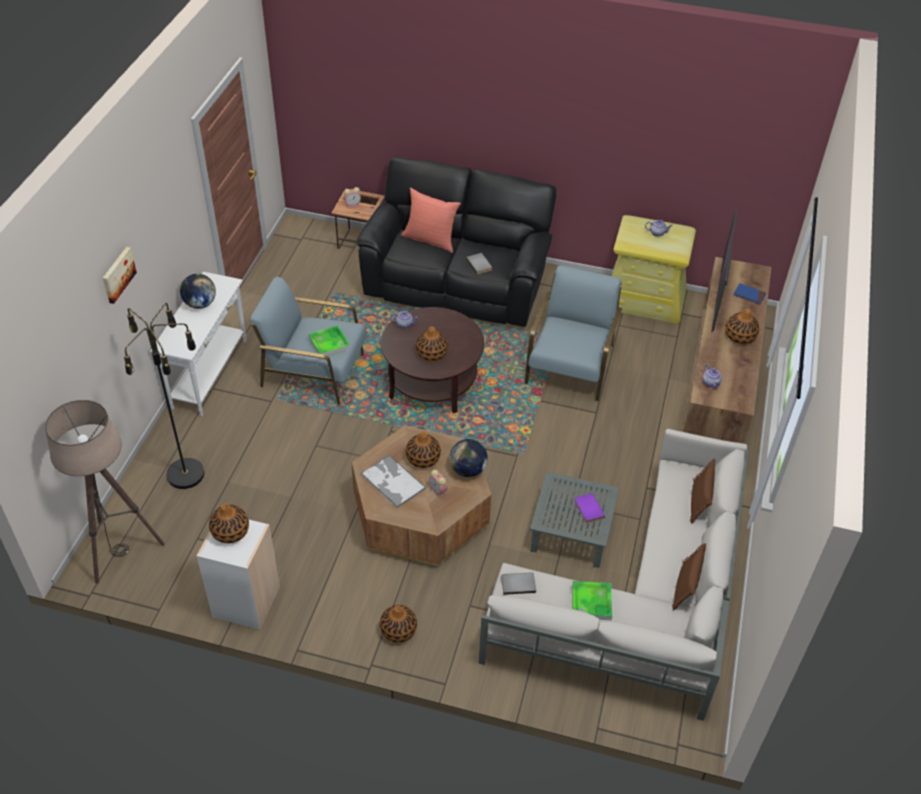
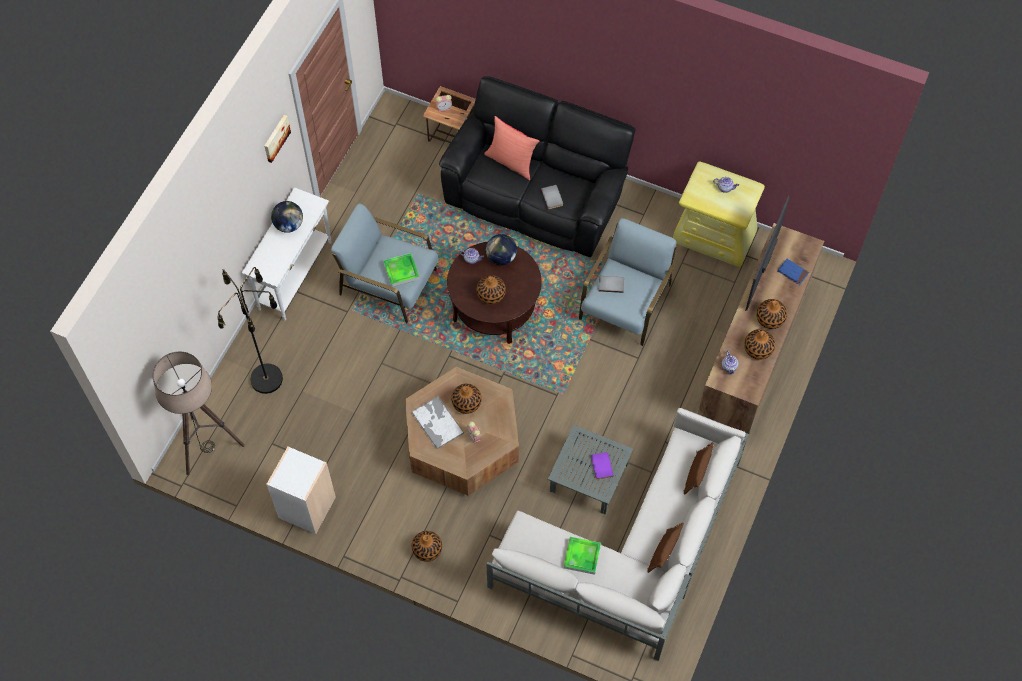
camera: 10 degrees right, 15 degrees up
picture [103,247,137,304] -> picture moved to [264,115,291,163]
vase [209,503,249,544] -> vase moved to [744,329,775,360]
globe [449,439,488,477] -> globe moved to [486,234,517,265]
grey book [501,572,536,595] -> grey book moved to [599,276,624,293]

